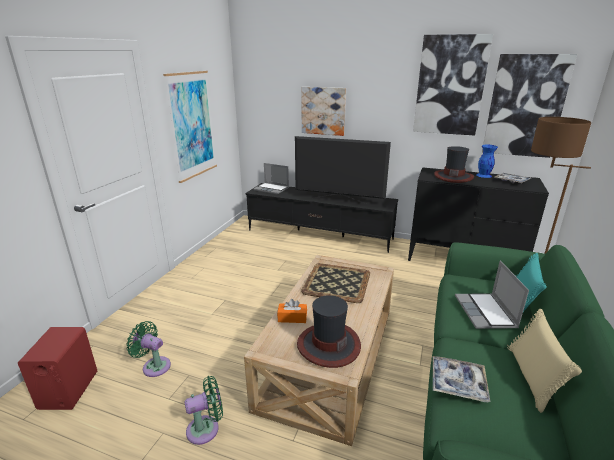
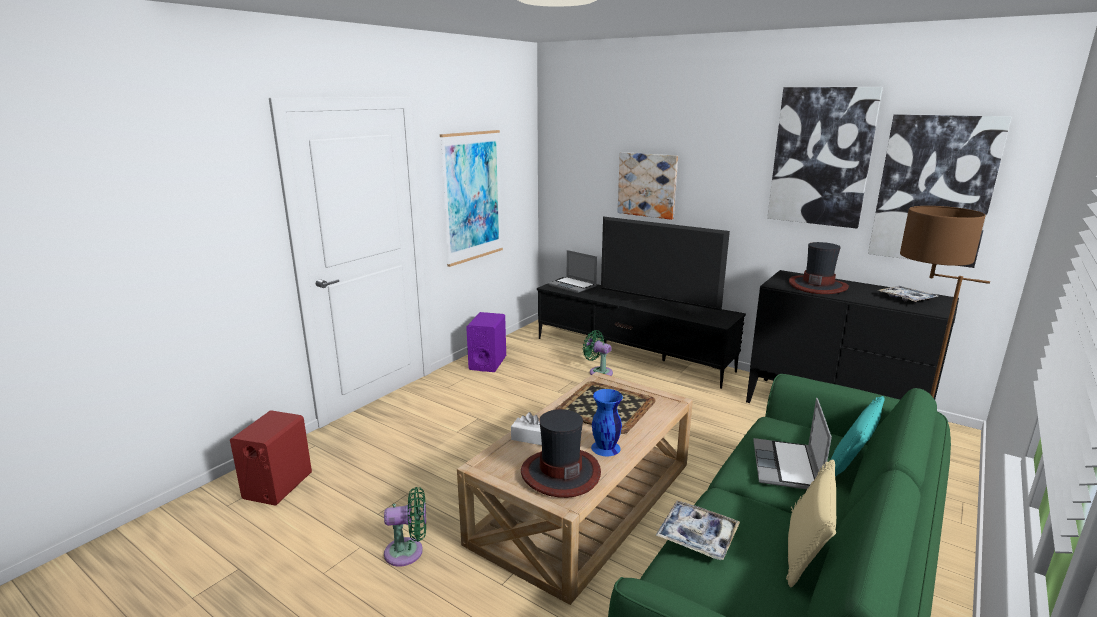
camera: 15 degrees right, 5 degrees down
green fan [126,321,171,377] -> green fan moved to [582,330,613,376]
orange tissue box [277,299,307,323] -> white tissue box [511,412,542,445]
blue vase [476,145,498,178] -> blue vase moved to [591,389,623,456]
none -> purple speaker [466,312,506,372]

